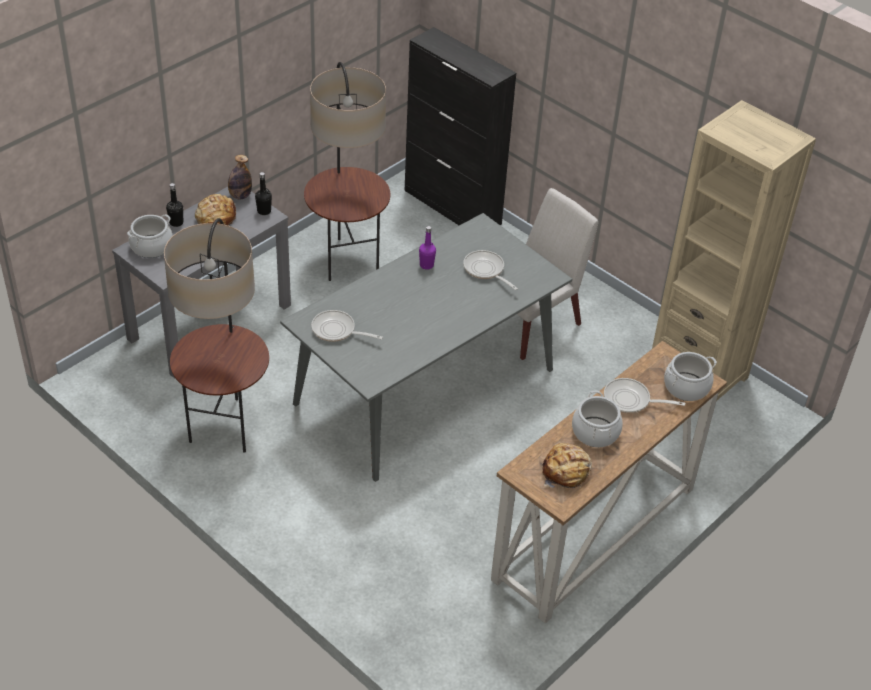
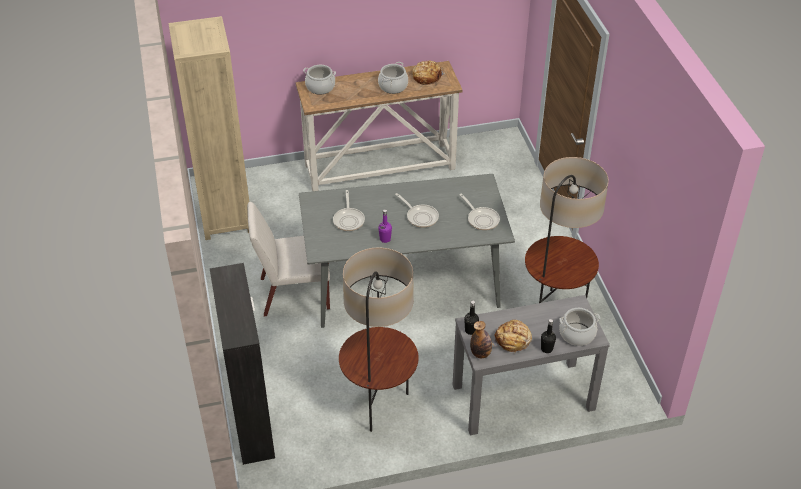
camera: 145 degrees left, 0 degrees up
frying pan [604,378,685,413] -> frying pan moved to [395,193,439,228]

